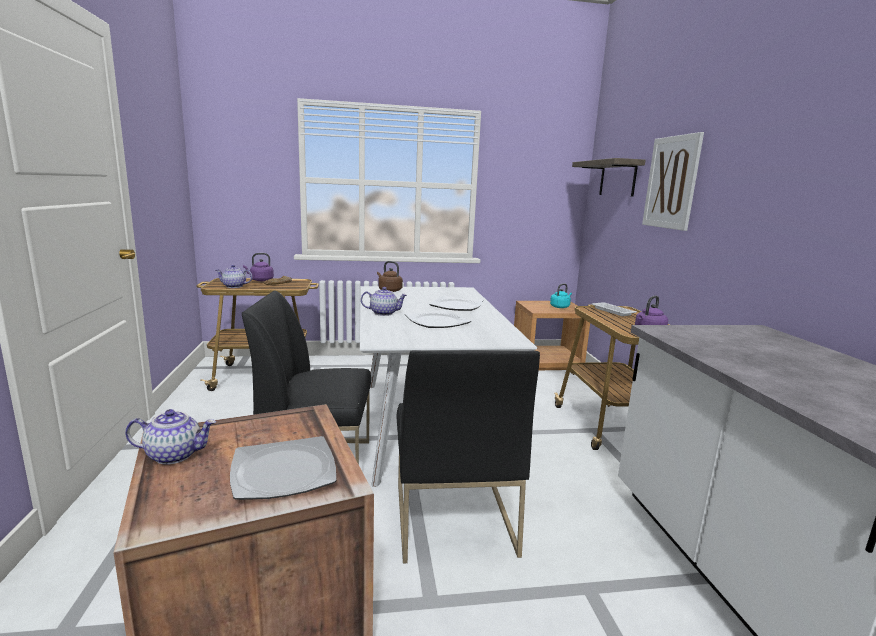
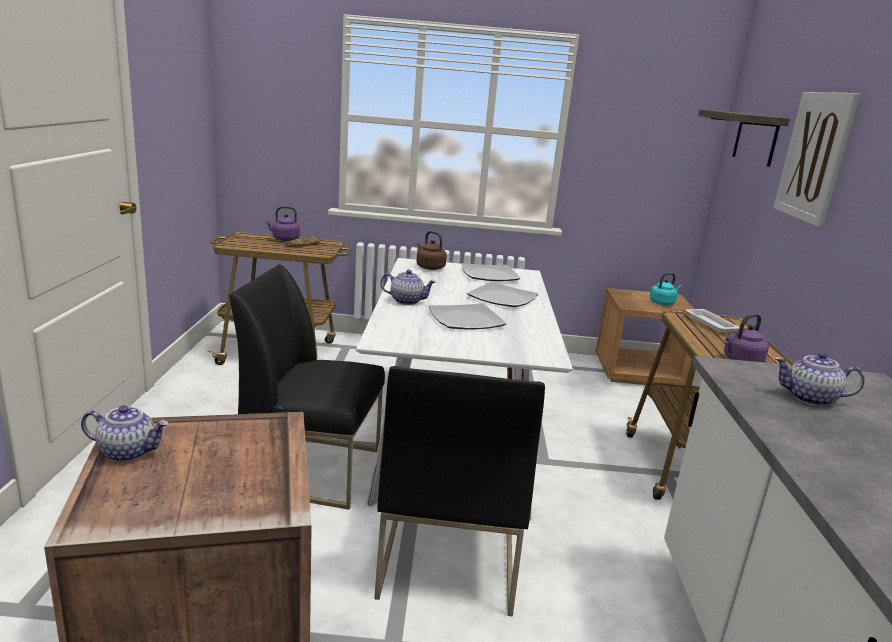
camera: 10 degrees right, 5 degrees up
teapot [216,265,252,288] -> teapot moved to [775,352,865,406]
plate [230,436,337,500] -> plate moved to [462,263,520,281]

